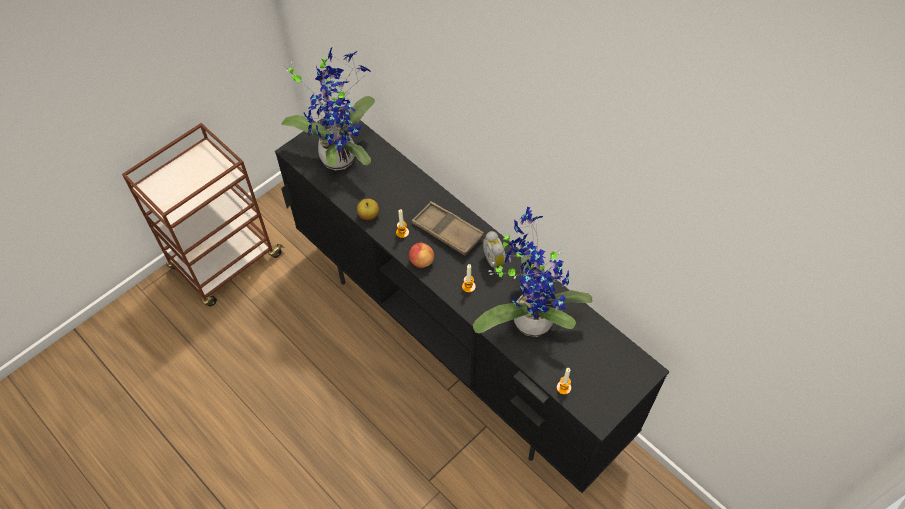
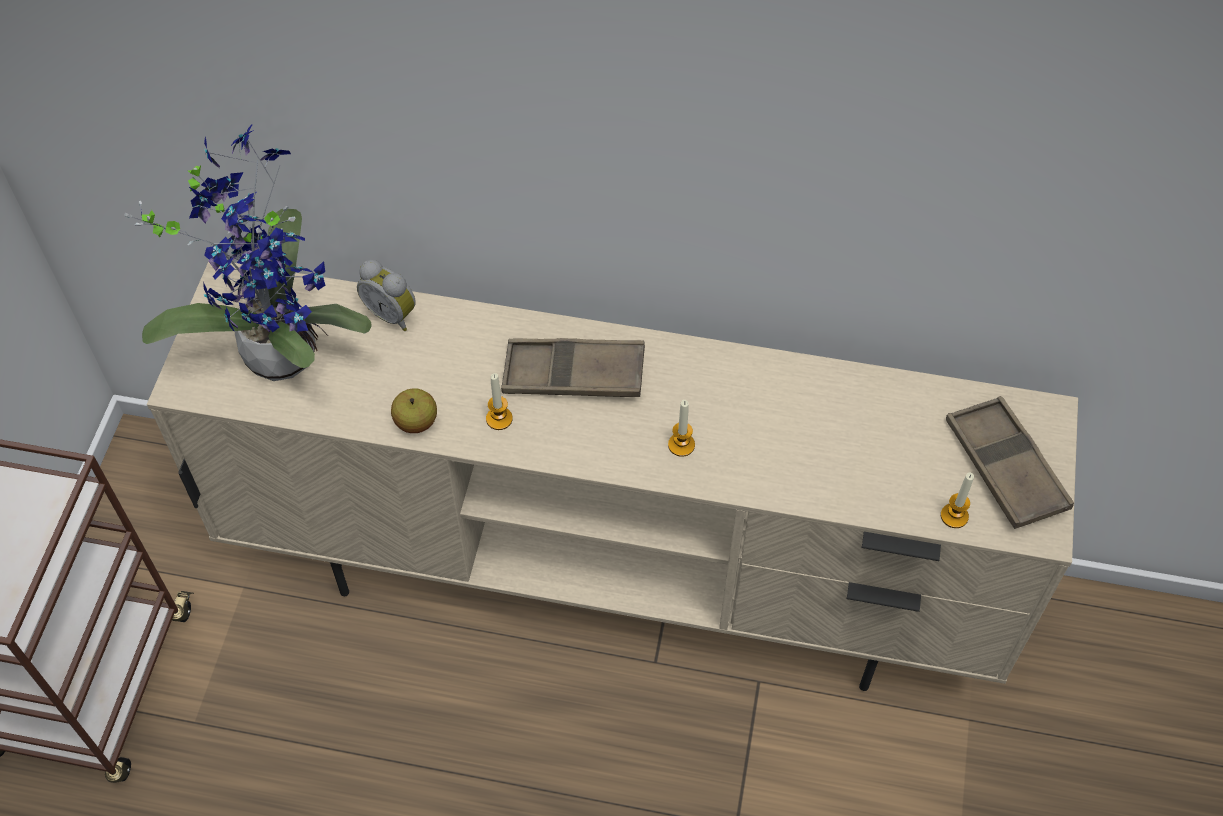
camera: 35 degrees left, 0 degrees up
black tv stand [275,107,669,493] -> beige tv stand [147,261,1078,691]
apple [409,243,434,268] -> none
potted plant [473,207,593,337] -> none
alarm clock [483,231,506,273] -> alarm clock moved to [357,260,416,331]
none -> brown tray [946,396,1074,529]

